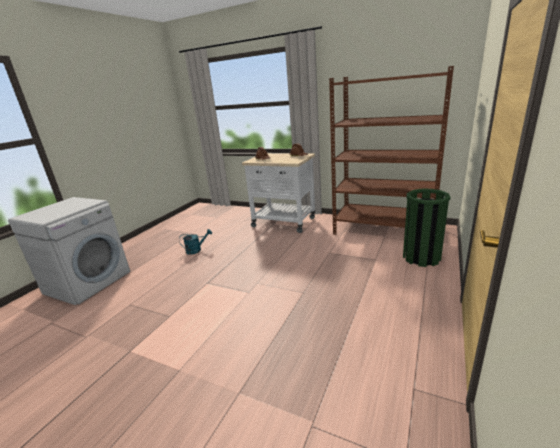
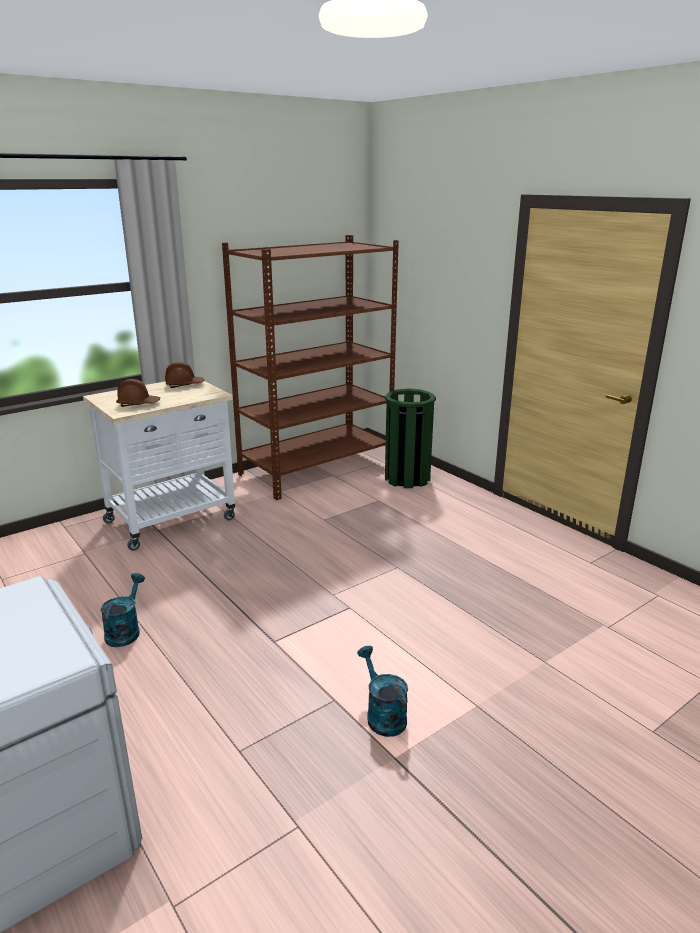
camera: 65 degrees left, 0 degrees up
none -> turquoise watering can [357,646,408,737]

